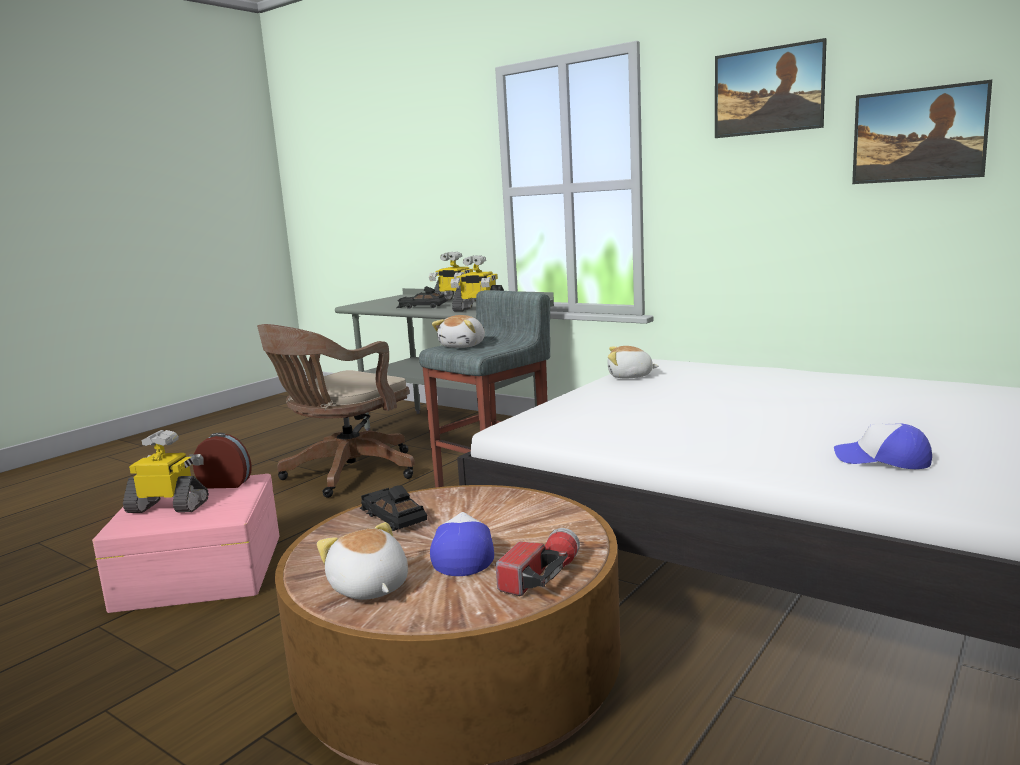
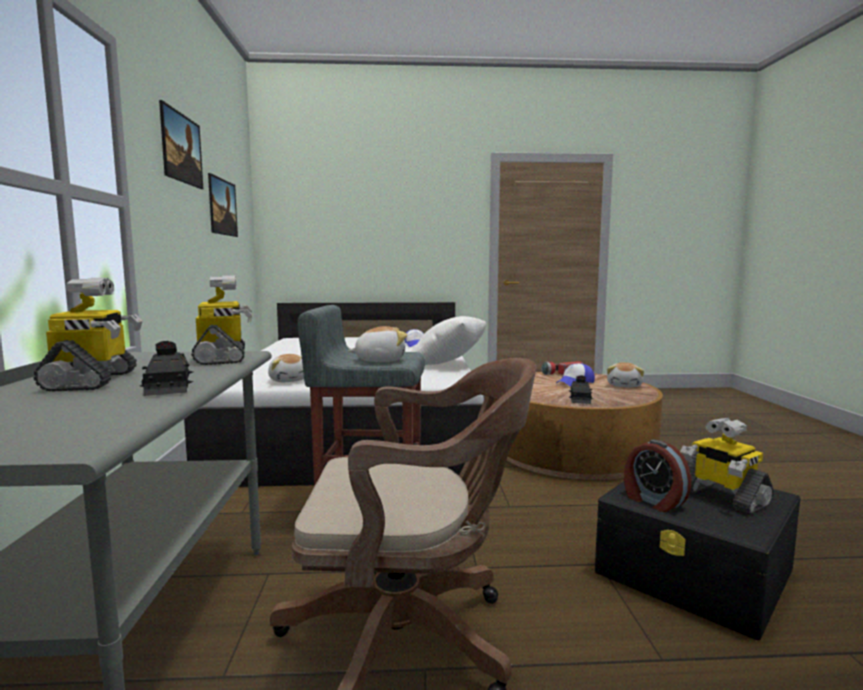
camera: 130 degrees left, 5 degrees down
pink storage box [92,474,279,613] -> black storage box [595,481,800,640]
none -> white pillow [411,316,486,365]

